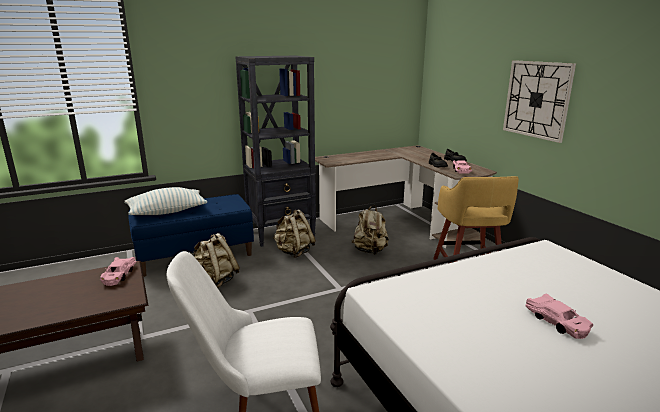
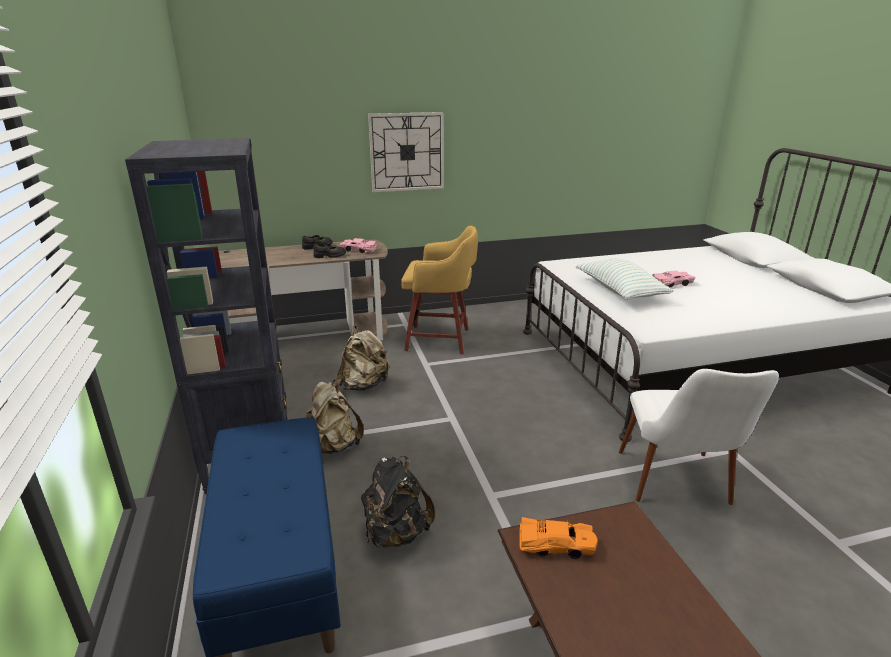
camera: 80 degrees left, 5 degrees up
pink toy car [100,257,136,286] -> orange toy car [519,517,598,559]
pillow [124,187,207,215] -> pillow moved to [576,258,674,300]
beige backpack [193,233,240,288] -> black backpack [361,456,435,549]

